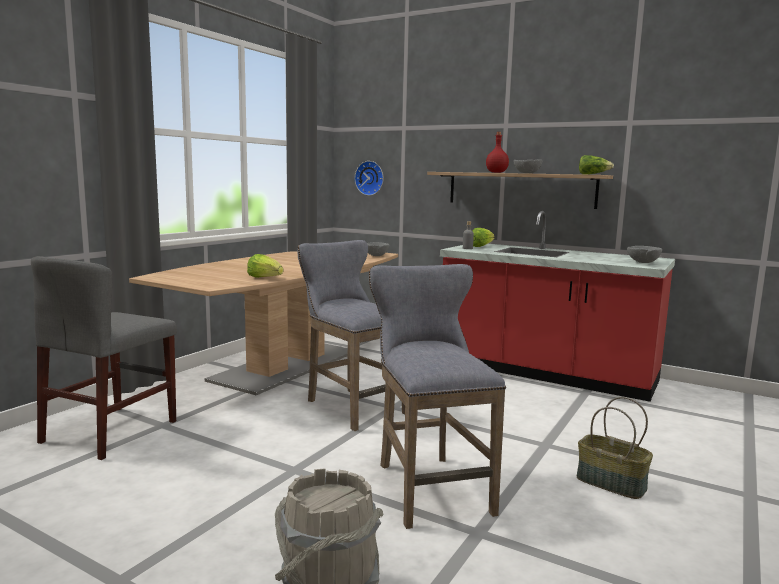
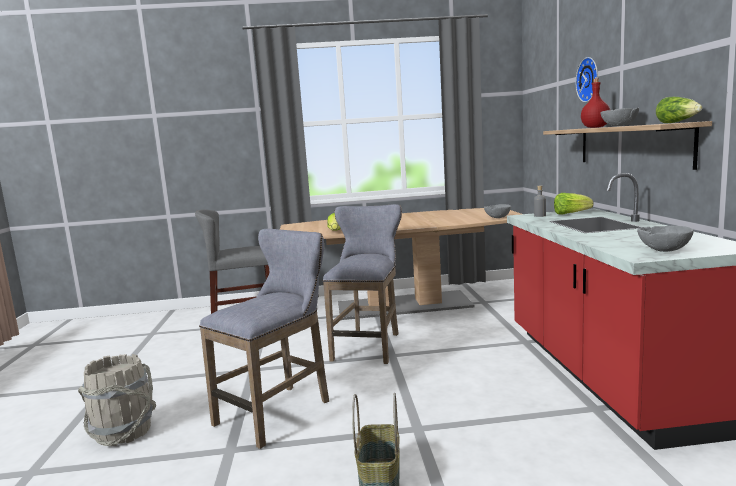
camera: 55 degrees right, 0 degrees up
wall clock [355,161,384,196] -> wall clock moved to [576,57,598,102]

